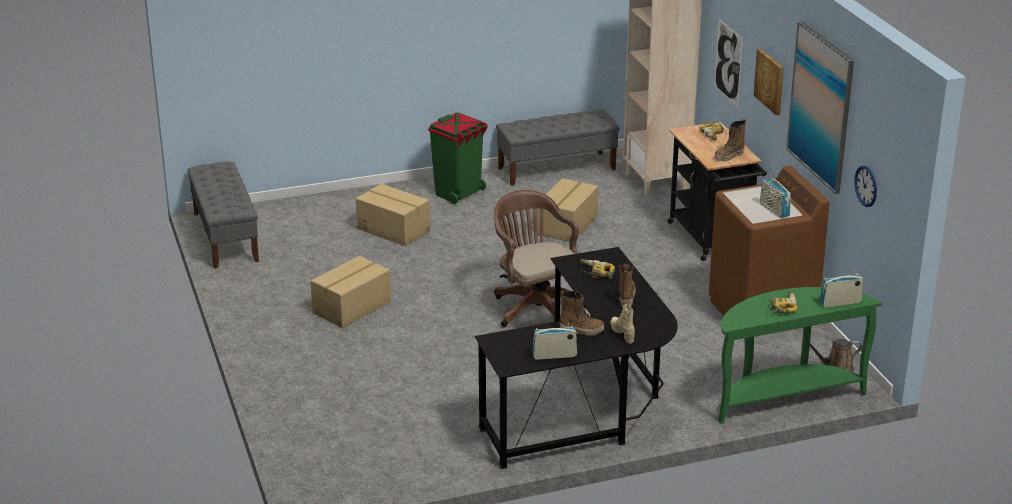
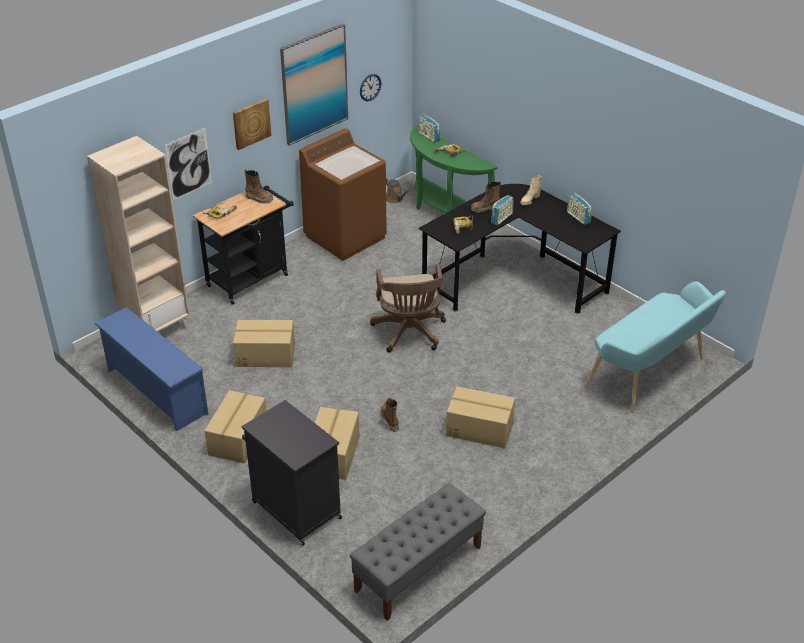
camera: 115 degrees left, 10 degrees up
green trash can [428,112,488,204] -> cardboard box [204,390,267,463]
brown office chair [494,190,586,327] -> brown office chair turned 45 degrees counterclockwise [370,264,446,352]
grey bench [496,109,620,186] -> blue shoe rack [95,307,209,431]
boot [559,291,604,336] -> boot moved to [381,398,399,432]
radio [760,176,791,218] -> radio moved to [491,195,513,225]
none -> black cabinet [241,400,342,545]
none -> turquoise bench [584,281,726,413]

